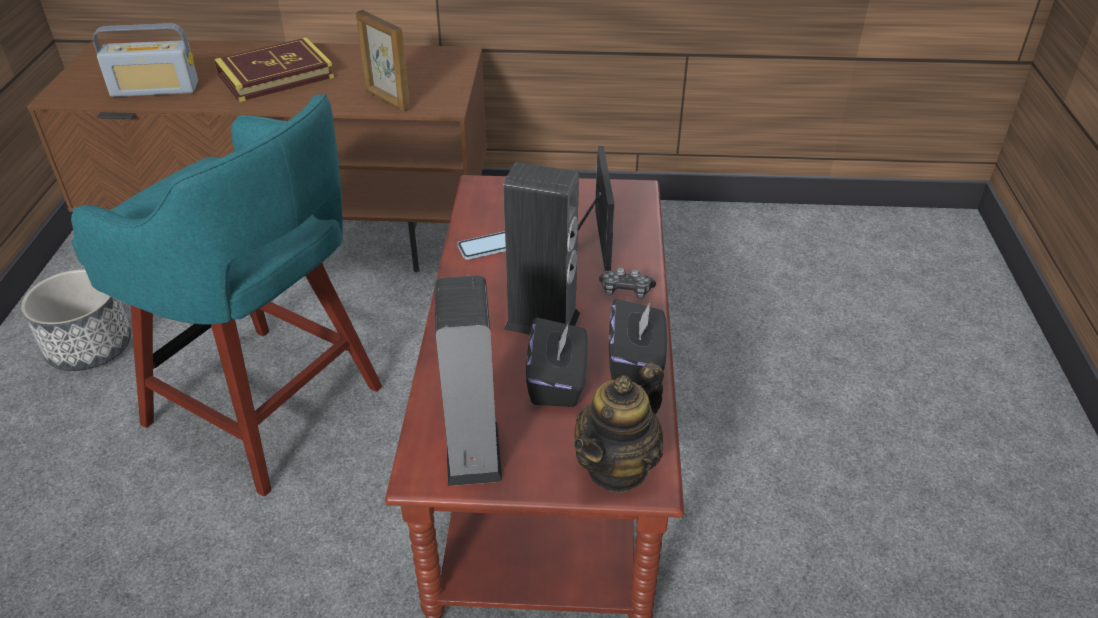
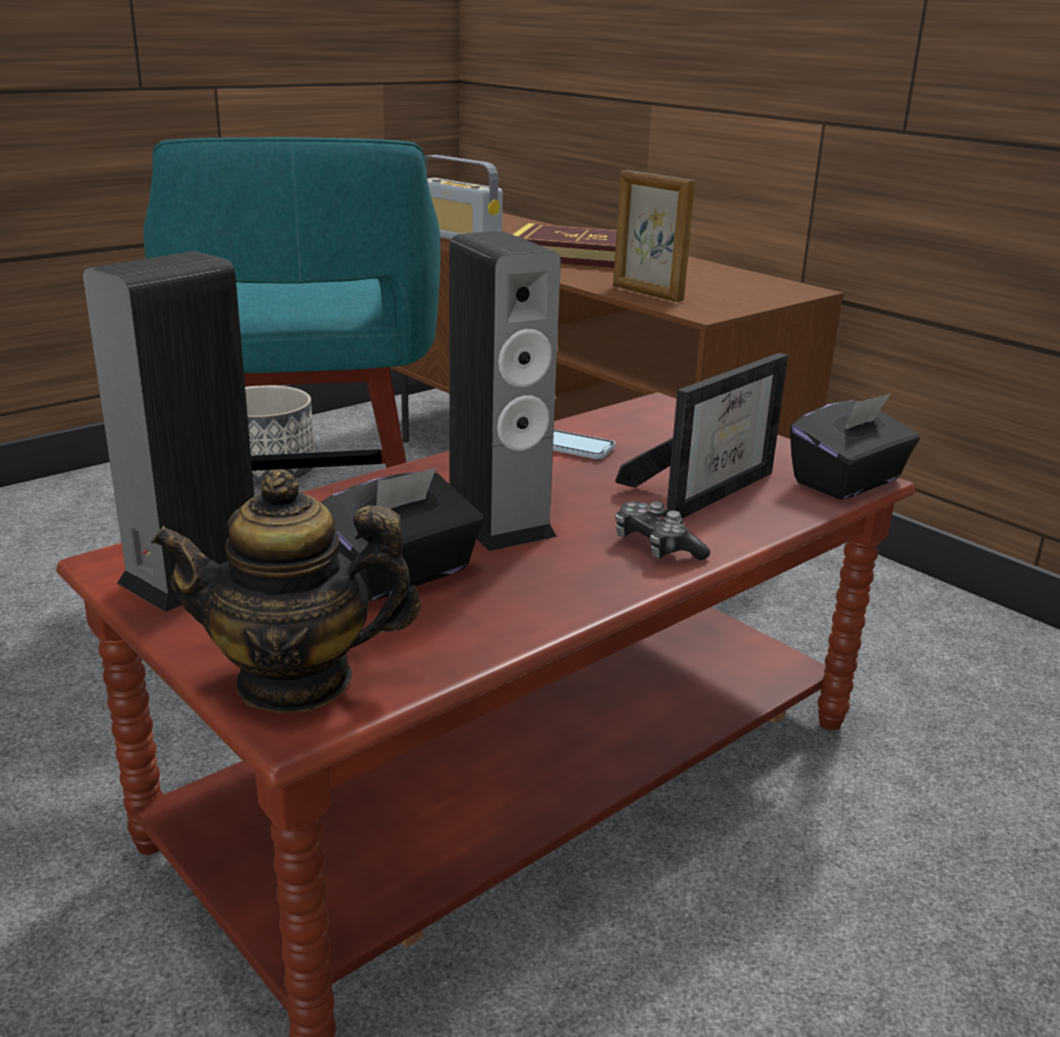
camera: 45 degrees right, 15 degrees down
picture frame [356,10,410,112] -> picture frame turned 45 degrees counterclockwise [613,170,695,302]
black tissue box [609,299,667,385] -> black tissue box moved to [790,393,920,500]

